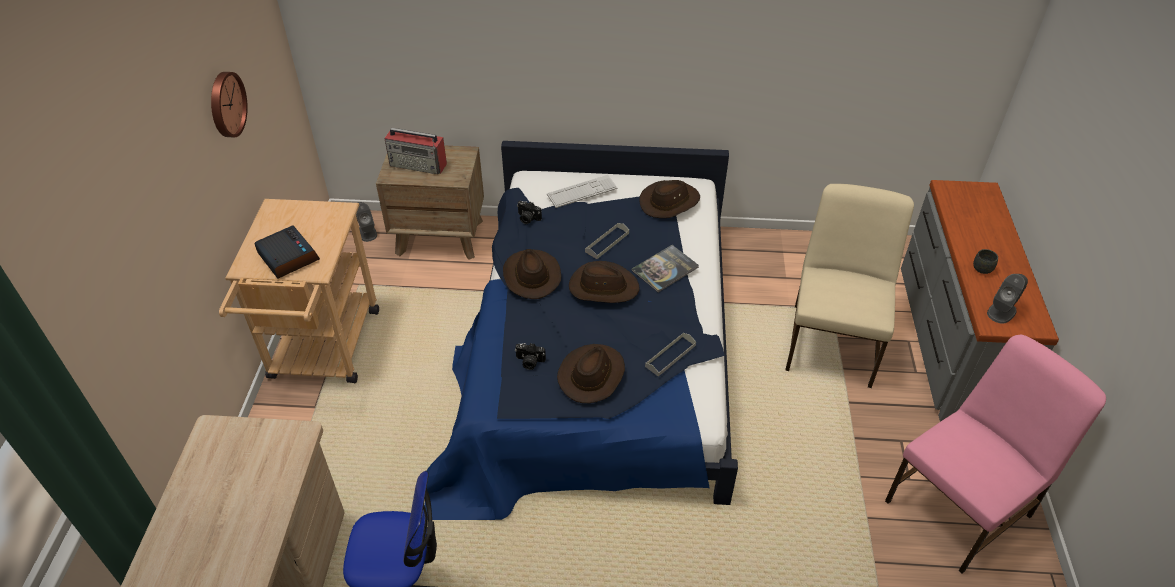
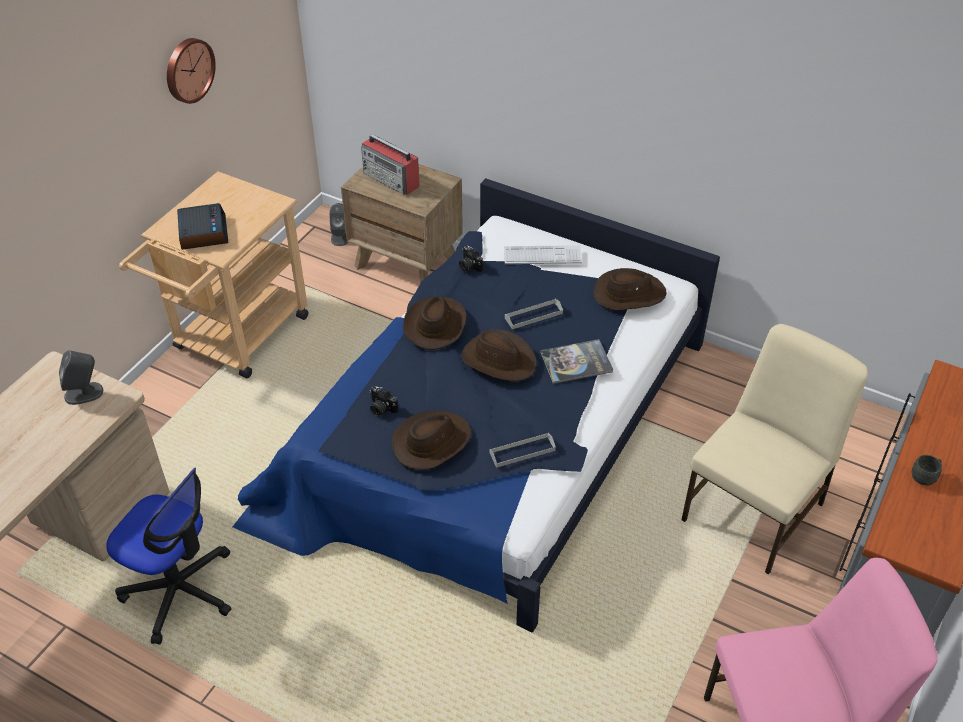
camera: 25 degrees right, 0 degrees up
grey speaker [987,274,1028,324] -> grey speaker moved to [59,350,103,405]

